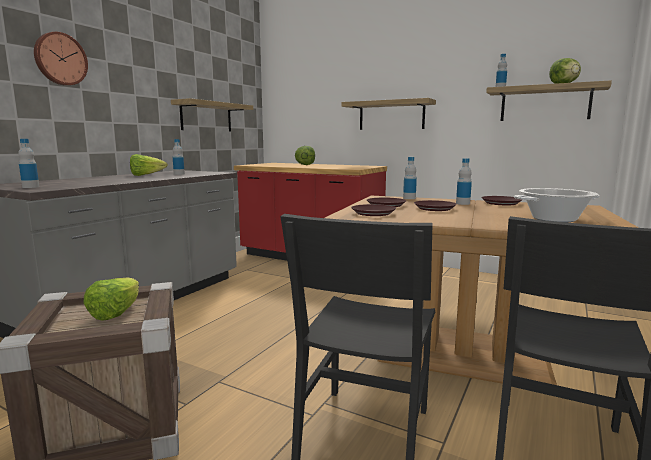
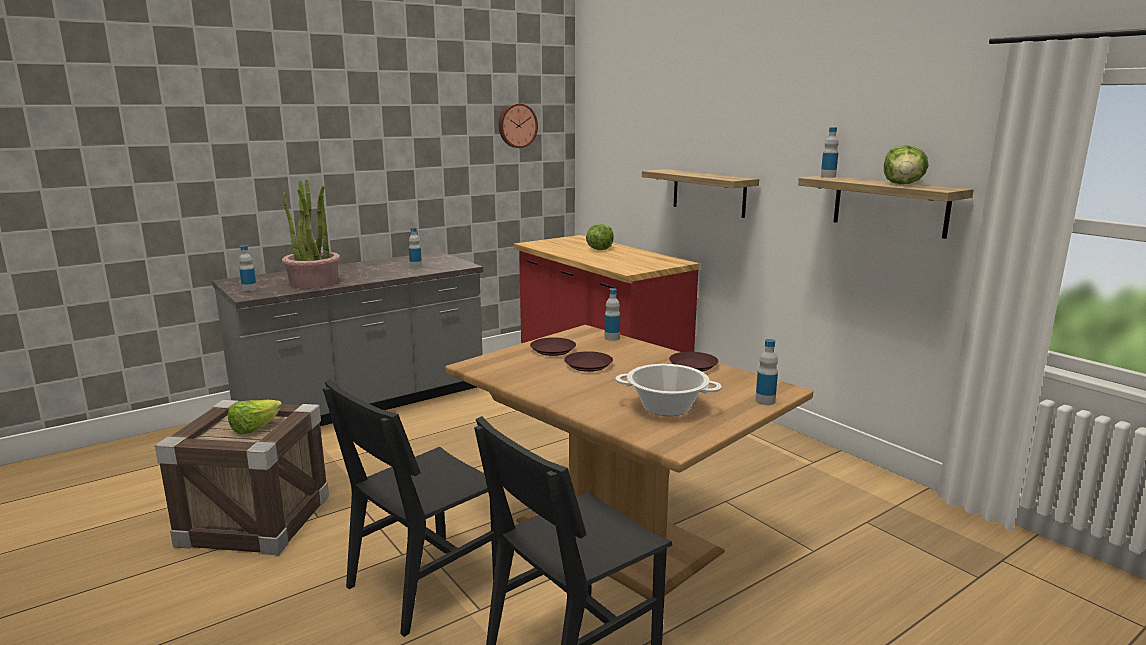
camera: 25 degrees right, 5 degrees up
wall clock [34,32,88,86] -> wall clock moved to [499,103,538,148]
lettuce [130,154,168,176] -> none
shelf [171,98,253,131] -> none
brown plate [351,204,396,216] -> none
bottle [456,158,472,205] -> bottle moved to [755,339,778,405]
none -> potted plant [282,179,340,288]

